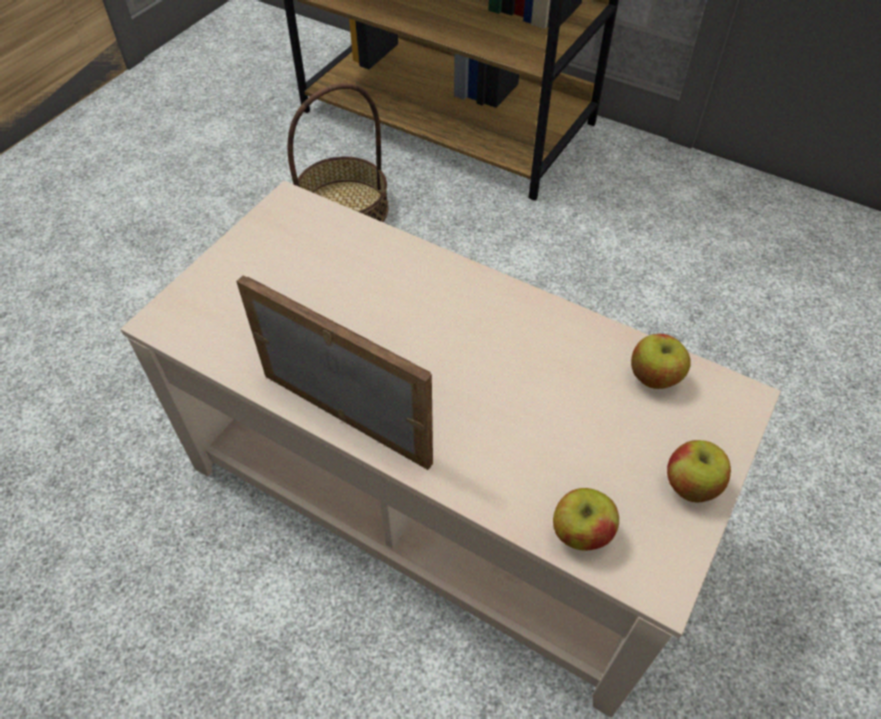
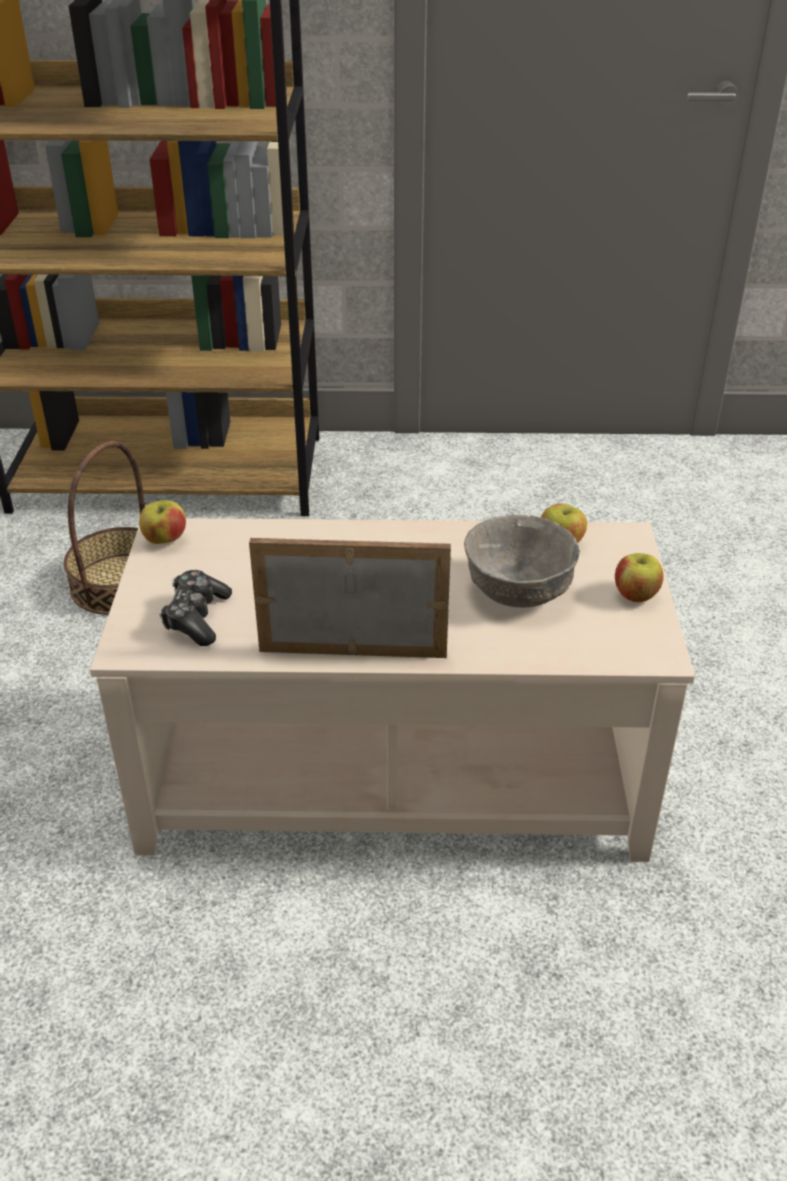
camera: 30 degrees left, 15 degrees down
apple [553,488,619,551] -> apple moved to [139,500,186,544]
none -> game controller [159,570,232,646]
none -> grey bowl [464,515,580,607]

